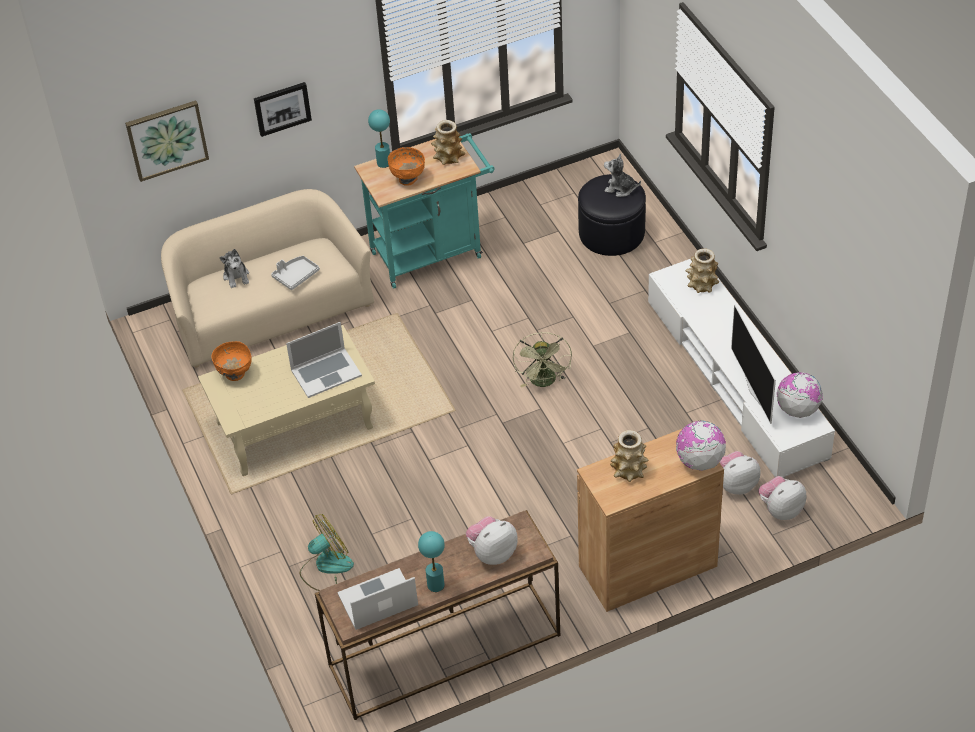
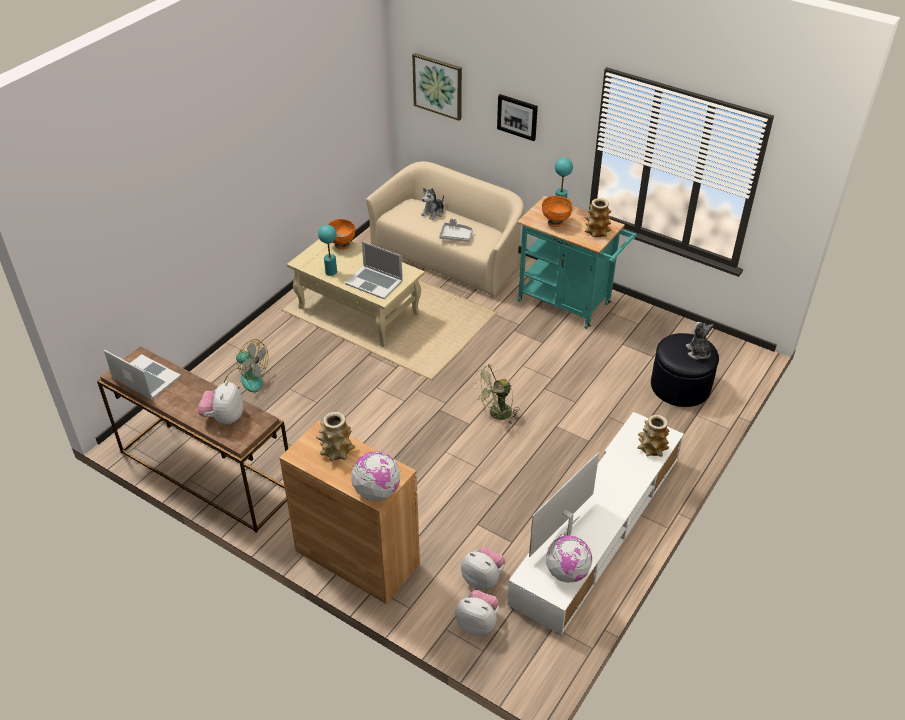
camera: 55 degrees right, 5 degrees down
turquoise table lamp [418,531,445,592] -> turquoise table lamp moved to [318,225,337,276]
plush toy [466,516,518,565] -> plush toy turned 105 degrees counterclockwise [197,381,243,425]

